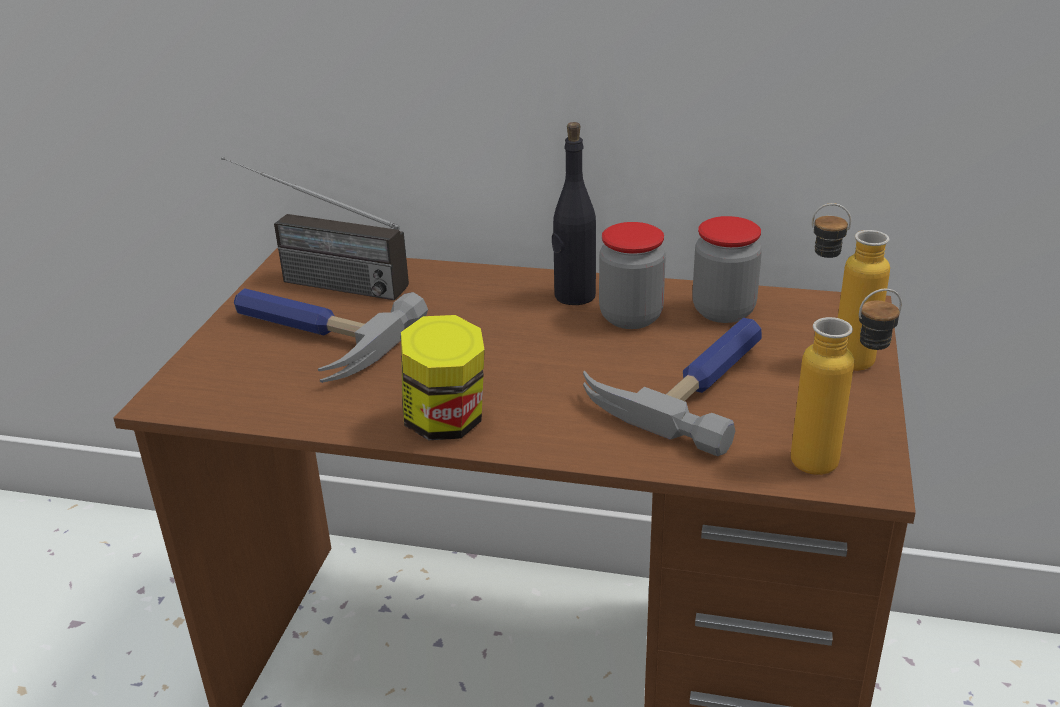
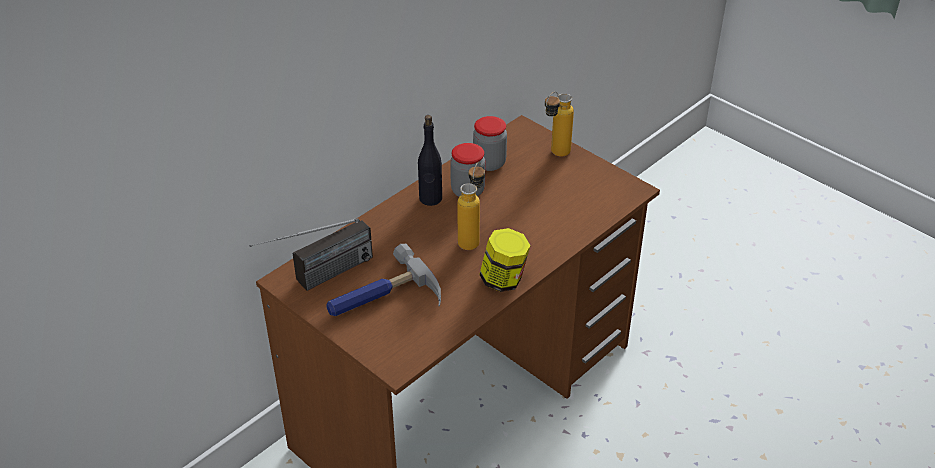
camera: 60 degrees left, 10 degrees up
hammer [583,318,762,456] -> none
bottle [791,289,902,475] -> bottle moved to [457,162,485,250]

